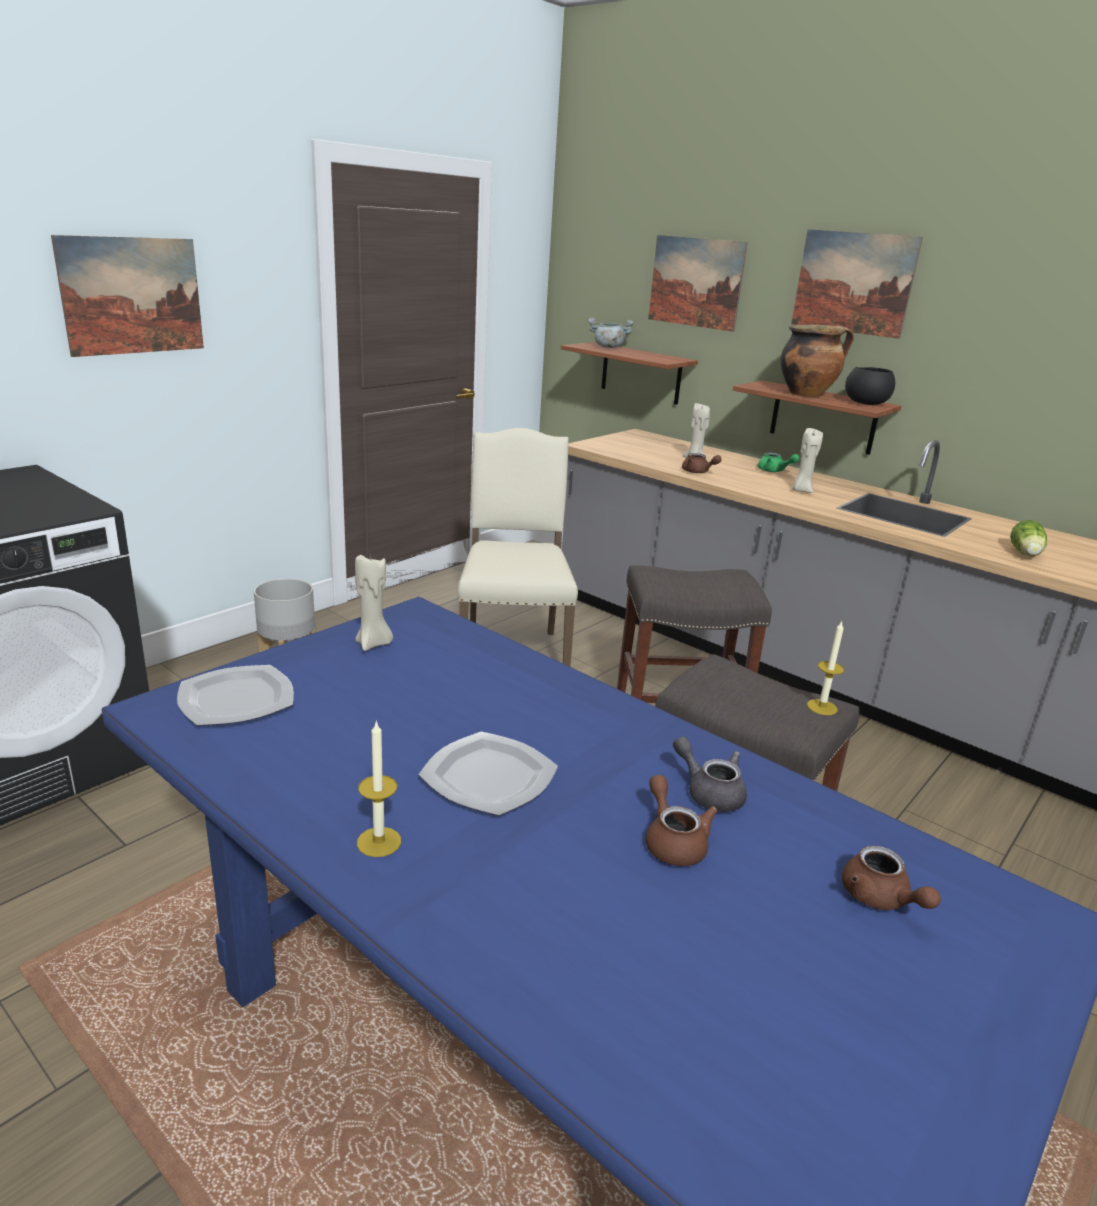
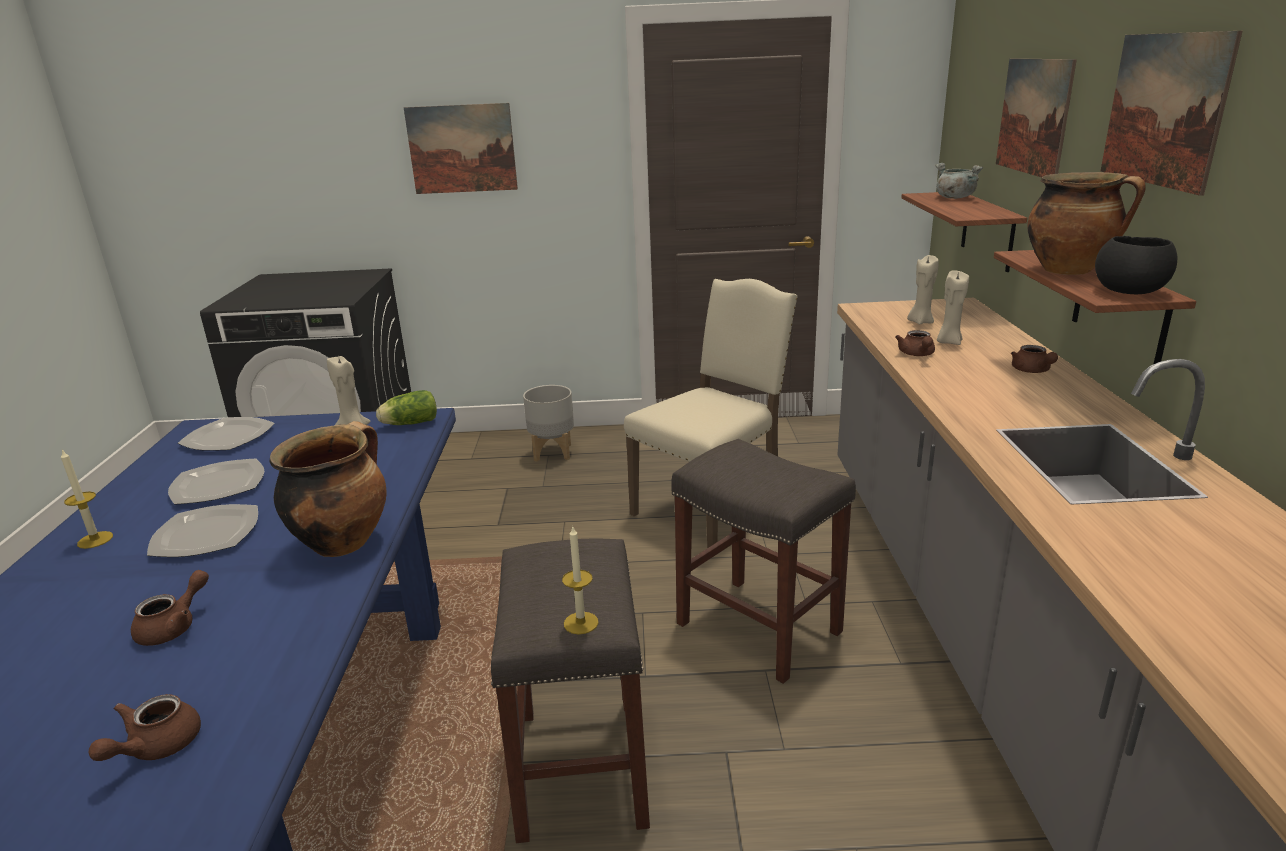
camera: 50 degrees right, 0 degrees up
grey teapot [673,737,747,812] -> none
green teapot [758,452,800,472] -> brown teapot [1011,345,1058,373]
beige candle [792,428,823,493] -> beige candle moved to [907,255,939,325]
lettuce [1010,520,1047,556] -> lettuce moved to [376,390,437,425]
none -> plate [168,458,264,505]
none -> cooking pot [270,421,387,557]

